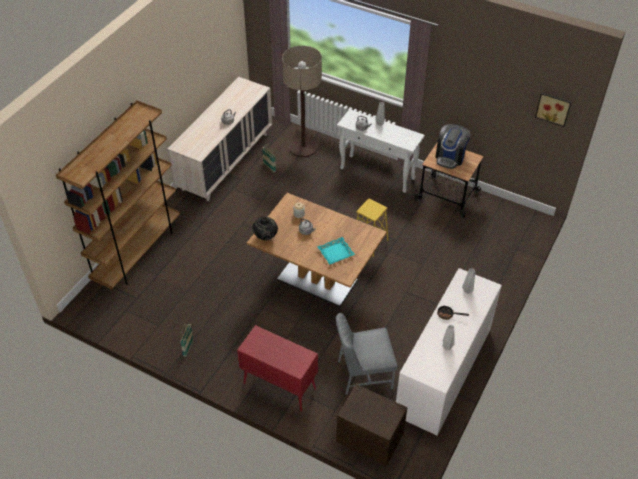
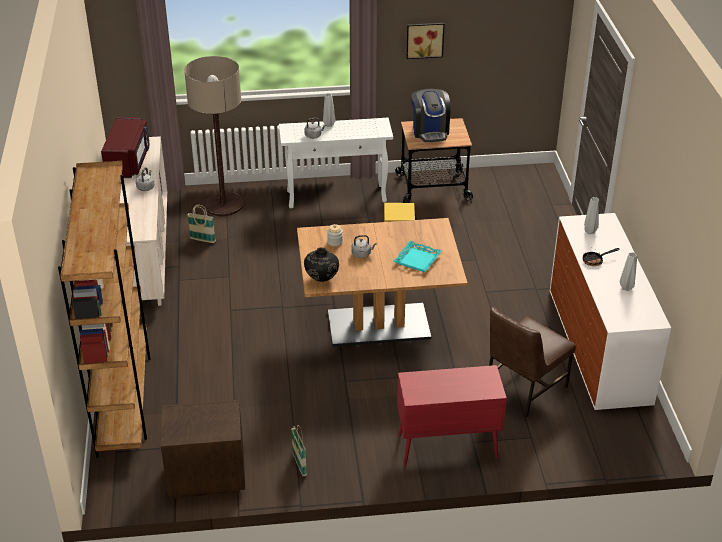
camera: 35 degrees left, 10 degrees down
grey chair [336,313,397,395] -> brown chair [489,307,576,418]
brown nightstand [336,384,407,466] -> brown nightstand moved to [161,400,245,498]
picture [535,93,571,127] -> picture moved to [406,23,445,59]
none -> red microwave [101,117,150,178]

